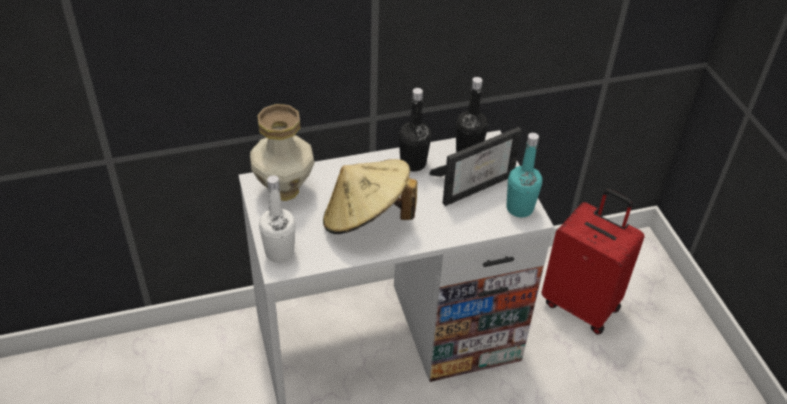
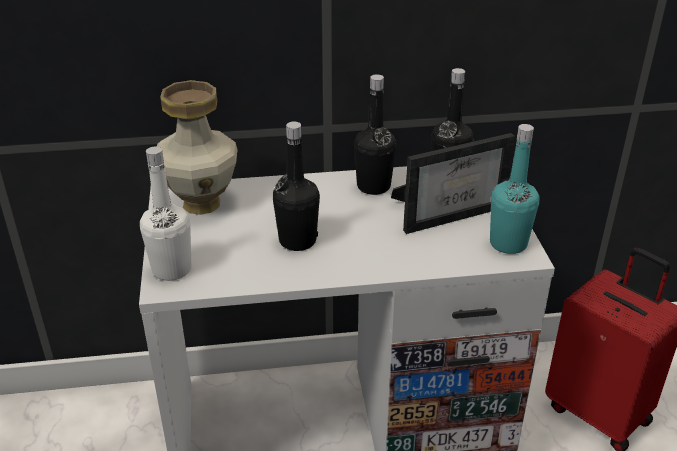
camera: 10 degrees right, 10 degrees down
beige hat [323,159,417,234] -> black bottle [273,122,320,251]

